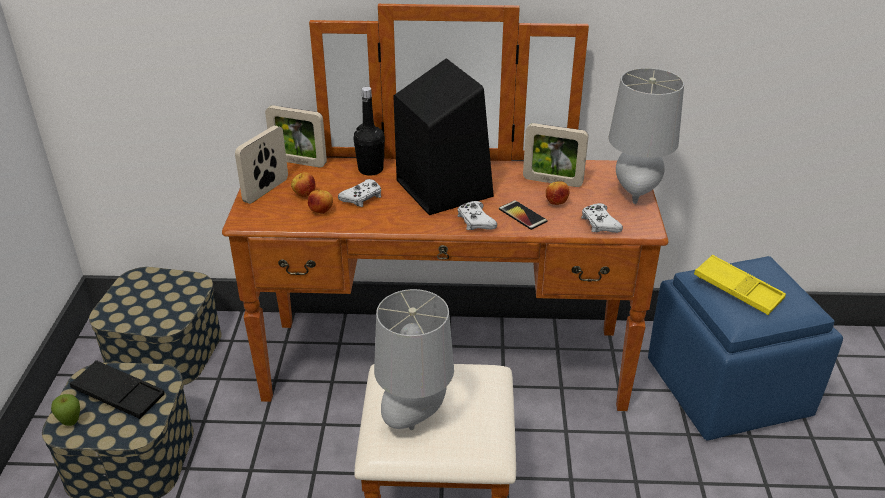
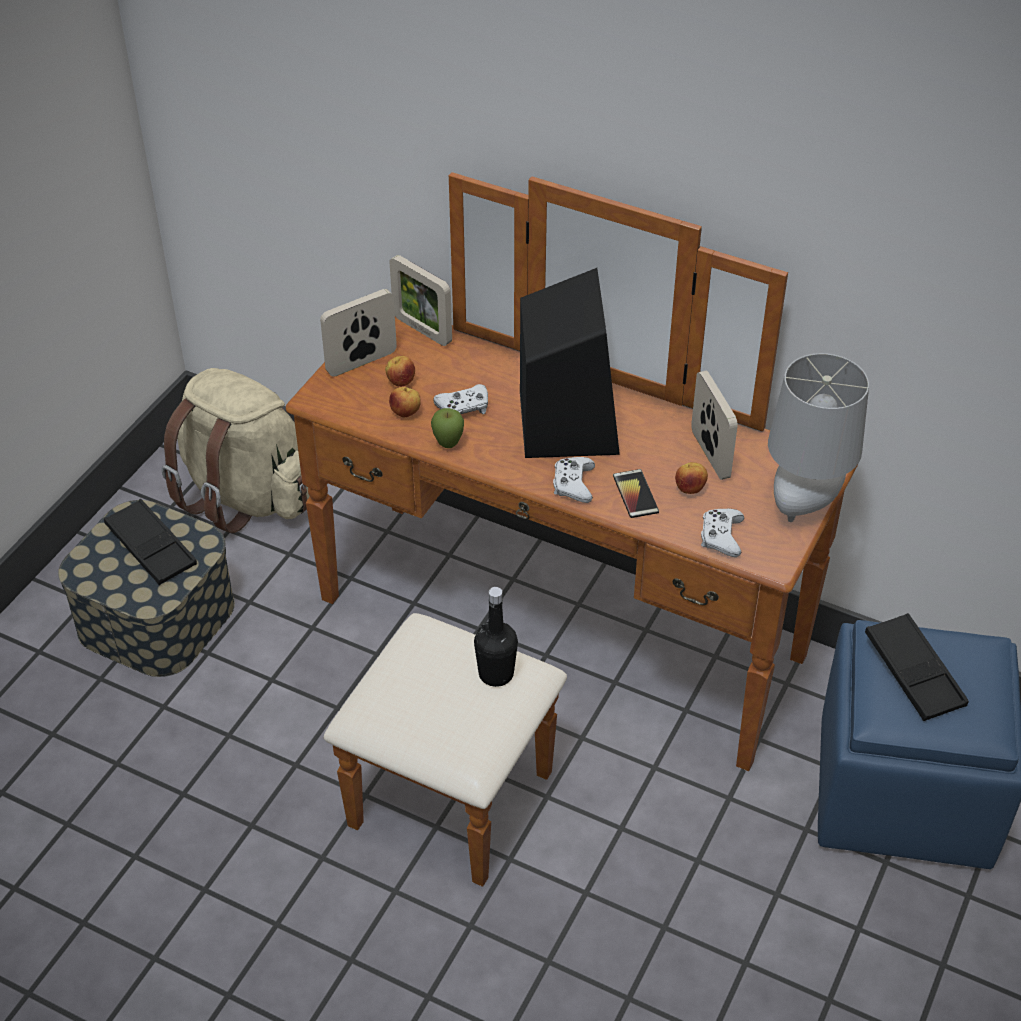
camera: 25 degrees right, 10 degrees up
apple [51,394,80,426] -> apple moved to [431,408,464,448]
storage box [89,267,222,386] -> beige backpack [162,368,310,533]
black bottle [353,87,385,176] -> black bottle moved to [474,587,518,687]
grey table lamp [374,289,454,430] -> none
picture frame [523,123,589,187] -> picture frame turned 150 degrees counterclockwise [691,370,738,480]
yellow tray [694,255,786,315] -> black tray [865,613,969,721]

